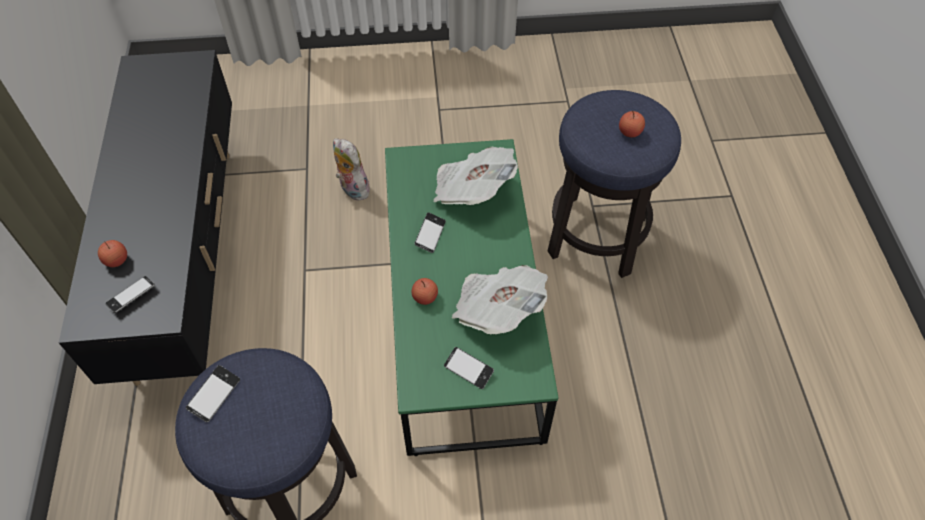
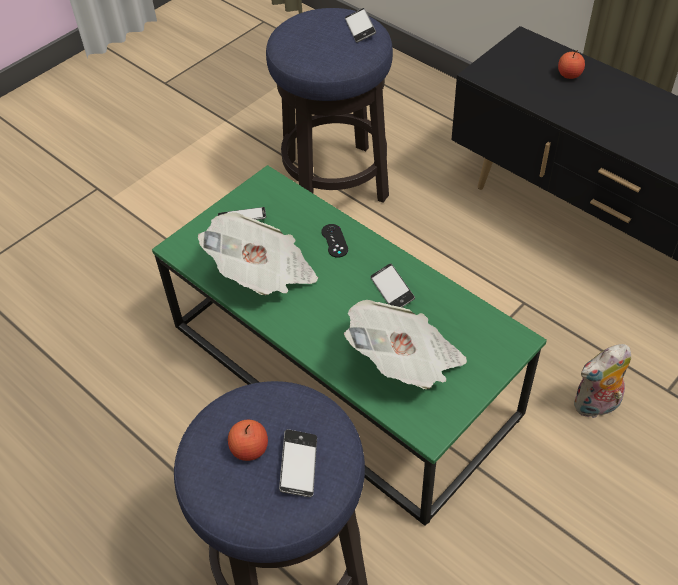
camera: 140 degrees right, 5 degrees down
phone [105,276,155,313] -> phone moved to [279,429,317,497]
plush toy [333,138,373,201] -> plush toy turned 150 degrees clockwise [574,344,631,418]
apple [411,278,438,305] -> black game controller [321,224,348,258]

